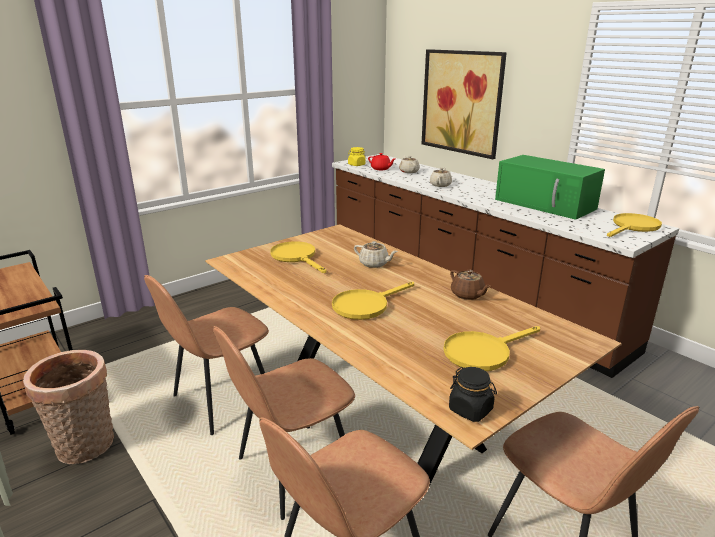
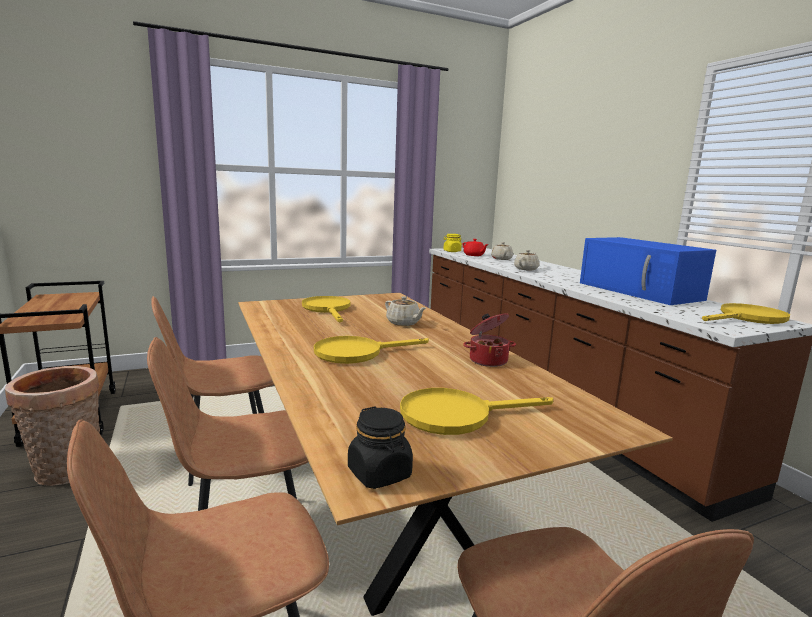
camera: 15 degrees right, 10 degrees down
picture [422,49,507,159] -> none
brown teapot [450,270,491,300] -> cooking pot [463,313,516,367]
green microwave [495,155,605,220] -> blue microwave [580,237,716,305]

